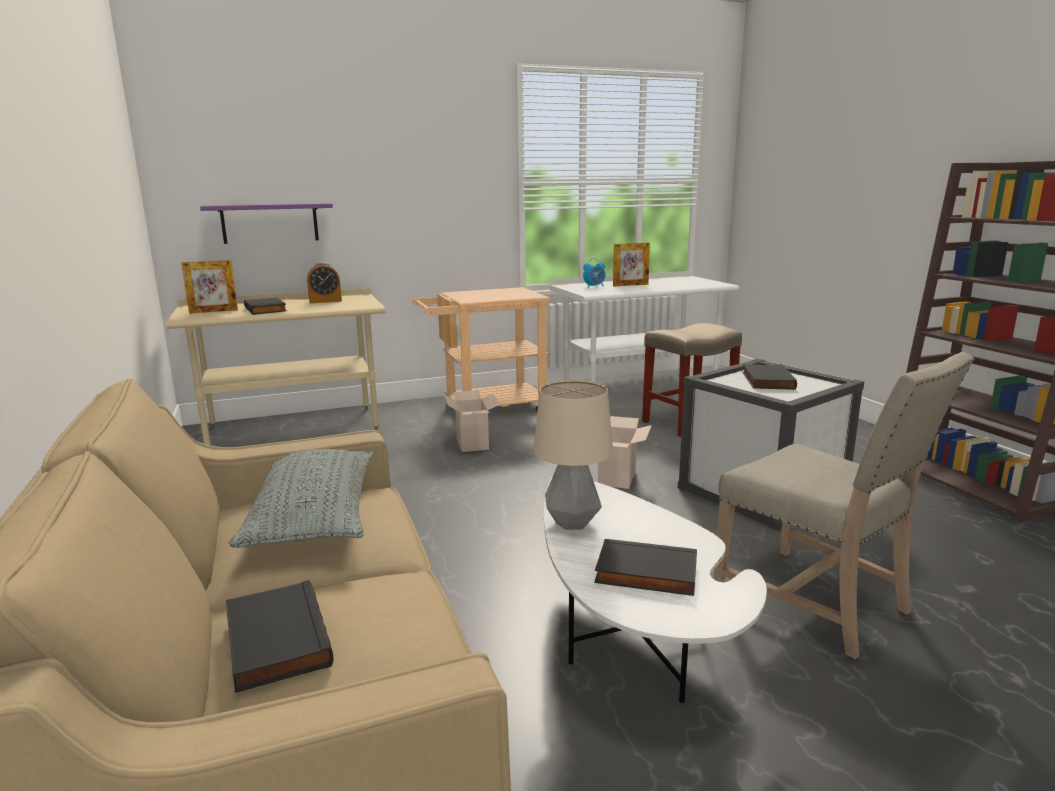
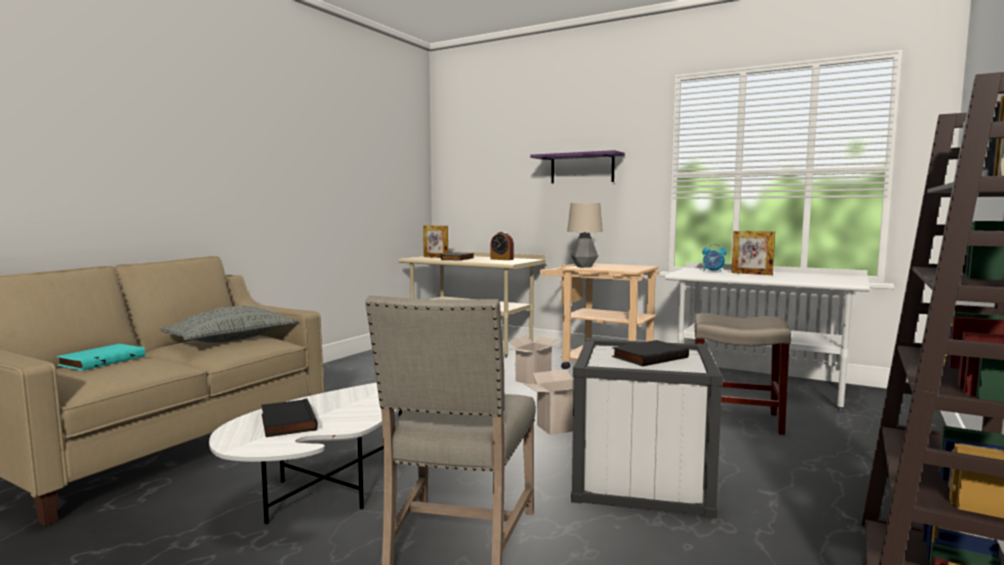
camera: 50 degrees right, 10 degrees down
purple shelf [200,203,333,244] -> purple shelf moved to [530,150,625,183]
black book [226,580,334,693] -> turquoise book [56,344,145,371]
table lamp [533,380,613,530] -> table lamp moved to [567,203,603,268]

